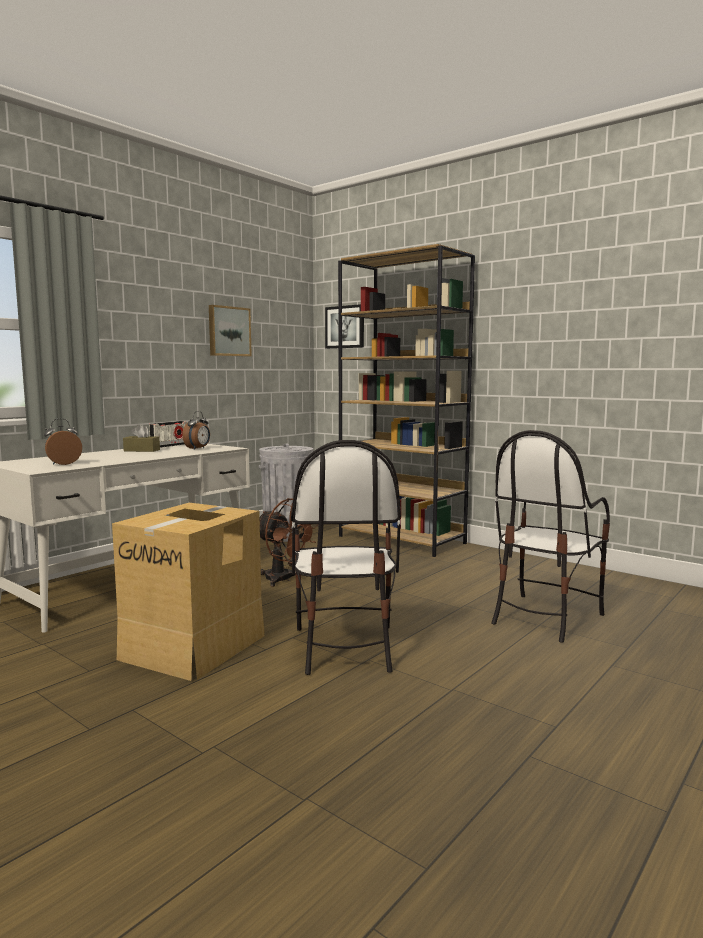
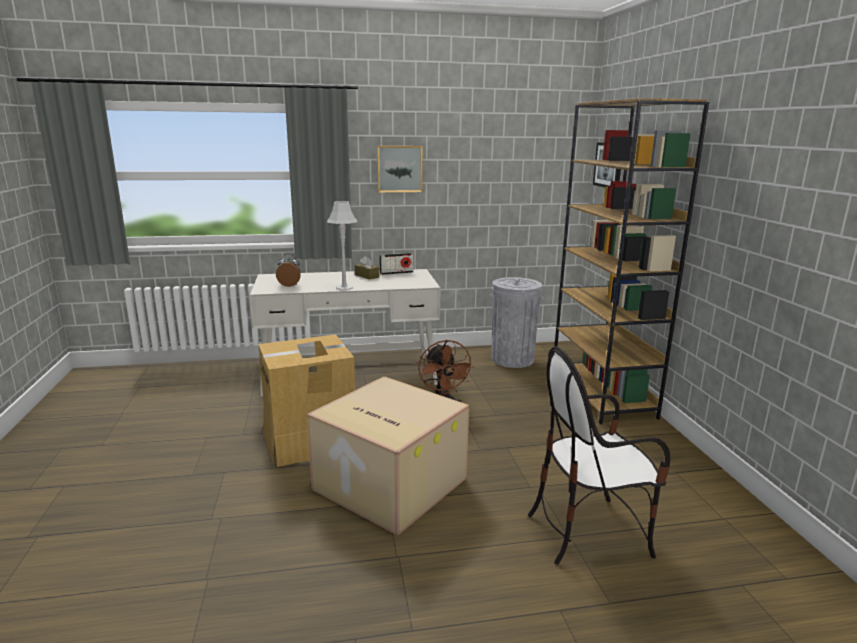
camera: 40 degrees right, 10 degrees up
alarm clock [182,411,210,449] -> none
picture [209,305,252,356] -> picture moved to [377,146,423,192]
chair [291,440,401,675] -> cardboard box [307,376,469,536]
none -> grey table lamp [327,201,357,290]

